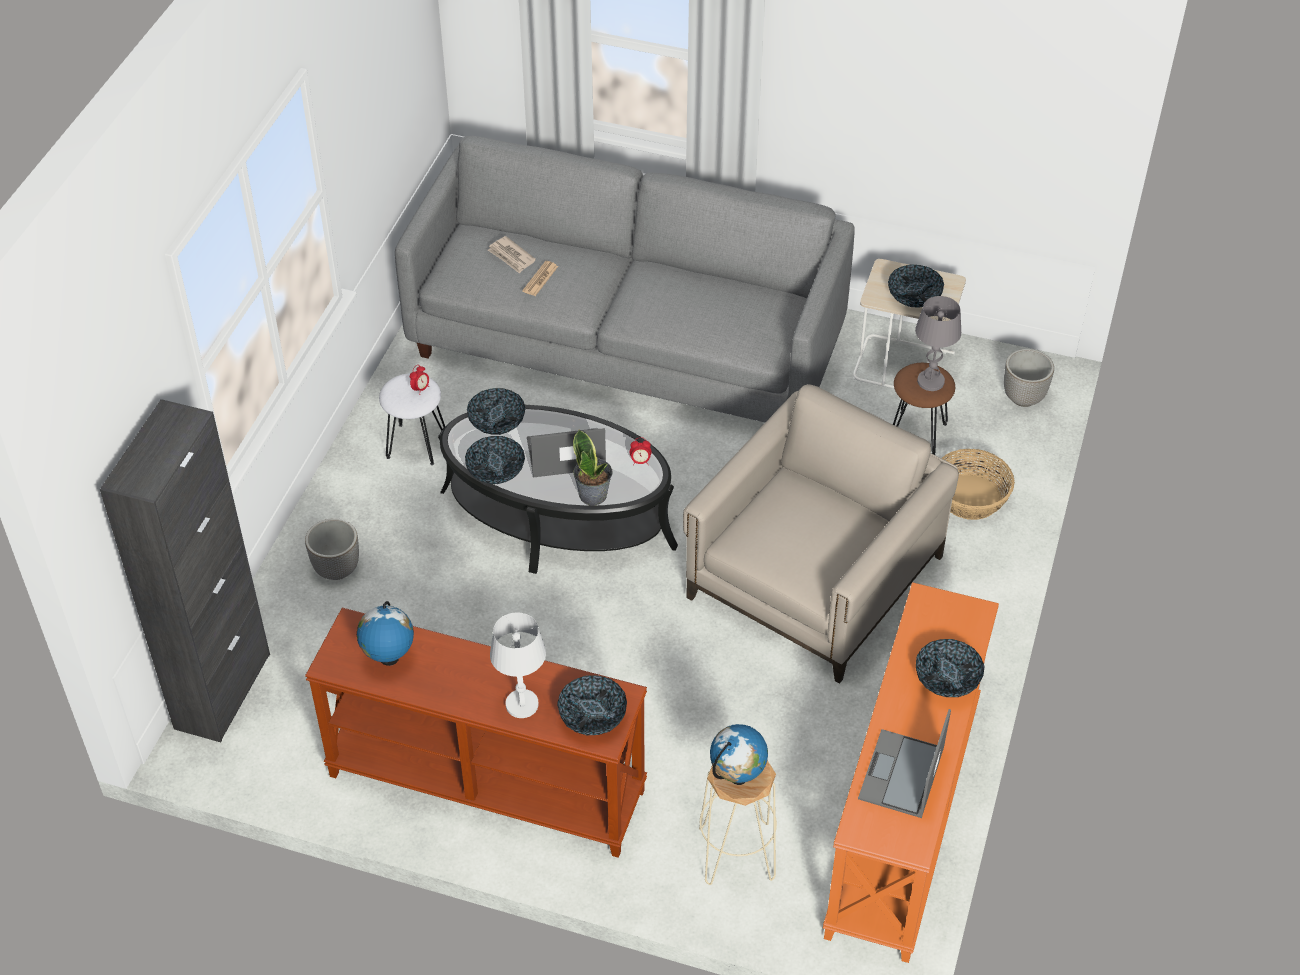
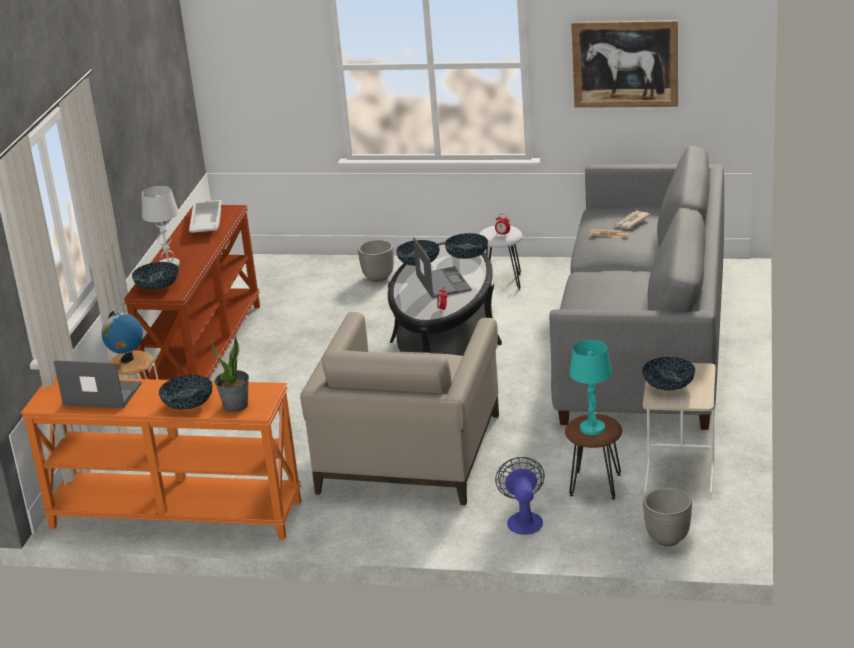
camera: 85 degrees right, 20 degrees down
black cabinet [100,399,270,742] -> none
globe [357,601,414,666] -> white tray [189,200,222,233]
potted plant [573,430,612,506] -> potted plant moved to [211,333,249,412]
beige armchair [683,384,959,684] -> beige armchair turned 75 degrees clockwise [300,312,499,505]
grey table lamp [915,296,961,391] -> turquoise table lamp [570,340,612,435]
basket [941,449,1015,520] -> fan [495,457,545,535]
none -> picture [571,20,678,108]

